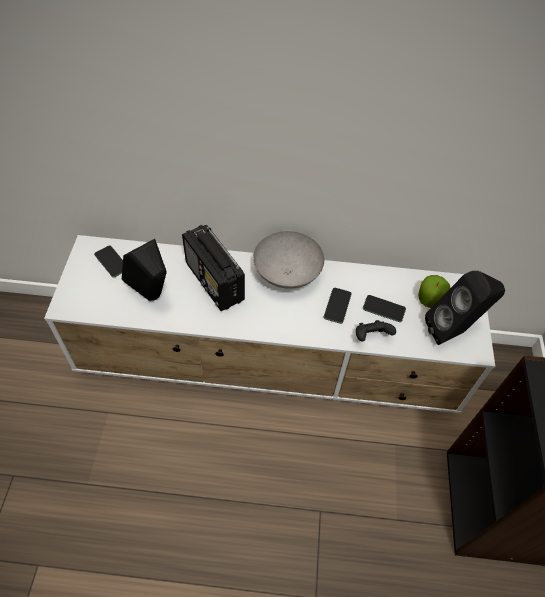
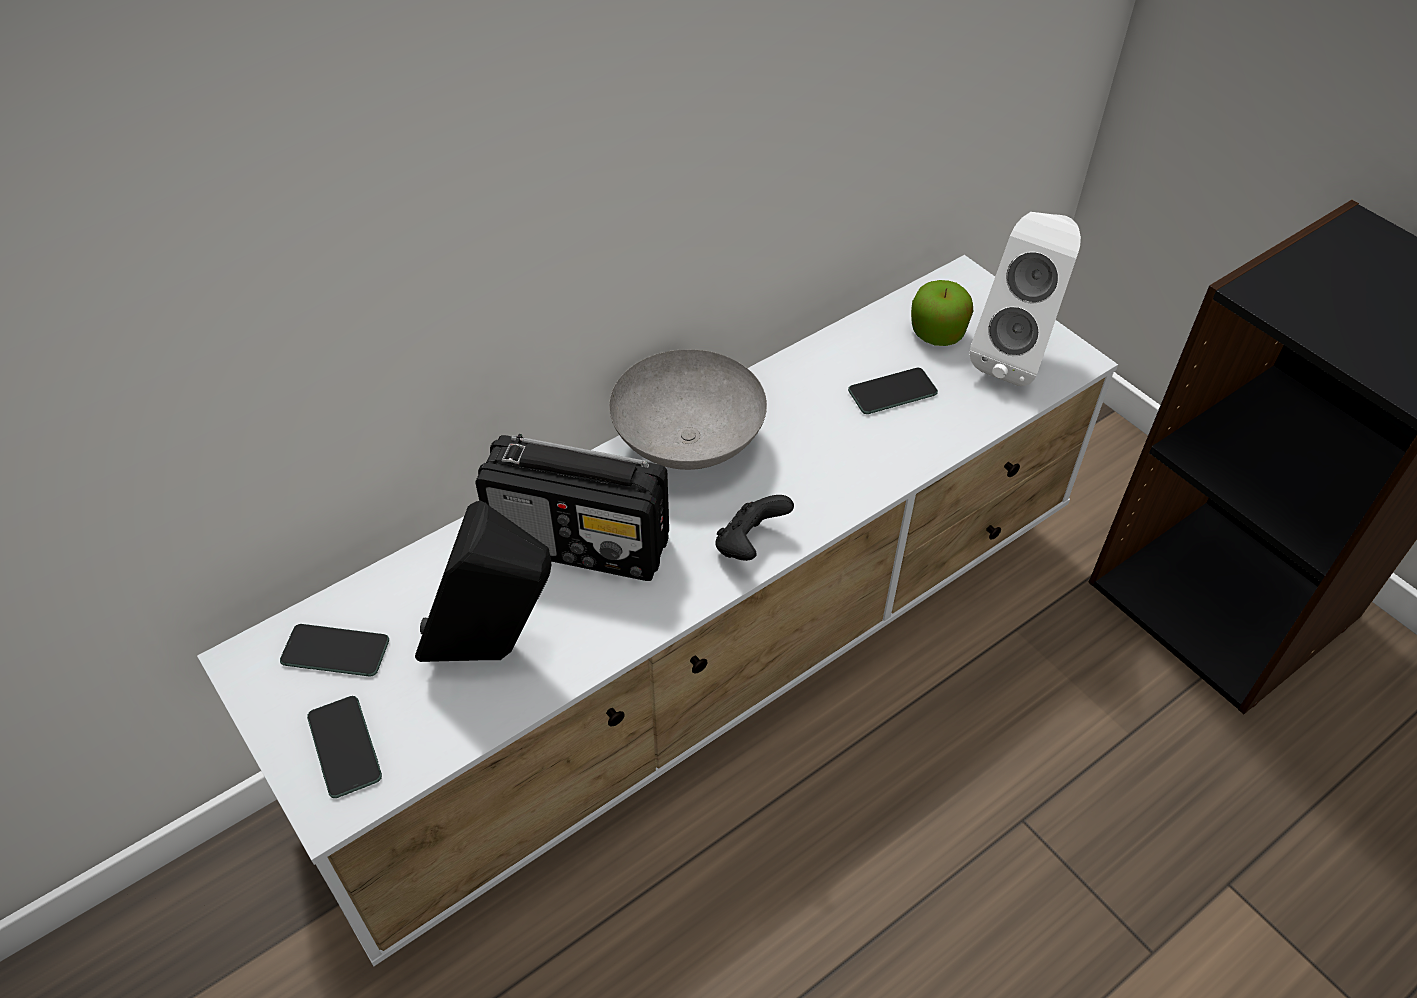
camera: 40 degrees left, 5 degrees down
phone [324,288,352,324] -> phone moved to [307,696,382,798]
black game controller [356,320,396,342] -> black game controller moved to [715,495,794,561]
black speaker [425,271,505,345] -> white speaker [969,212,1081,386]

